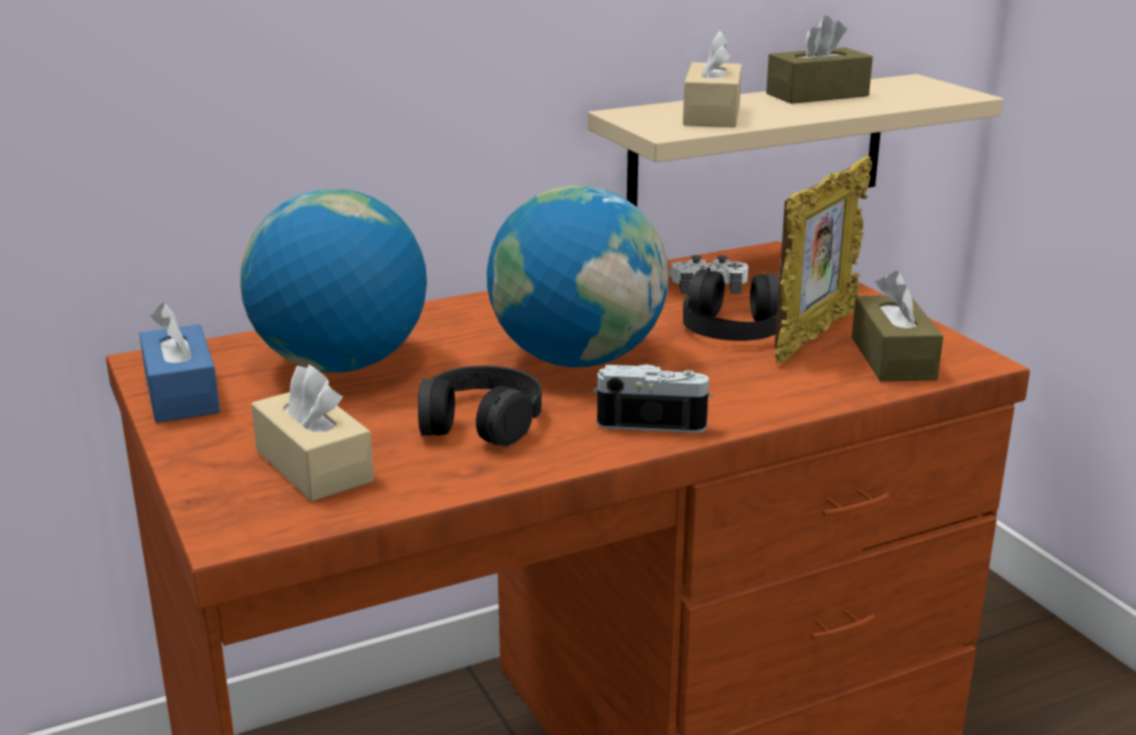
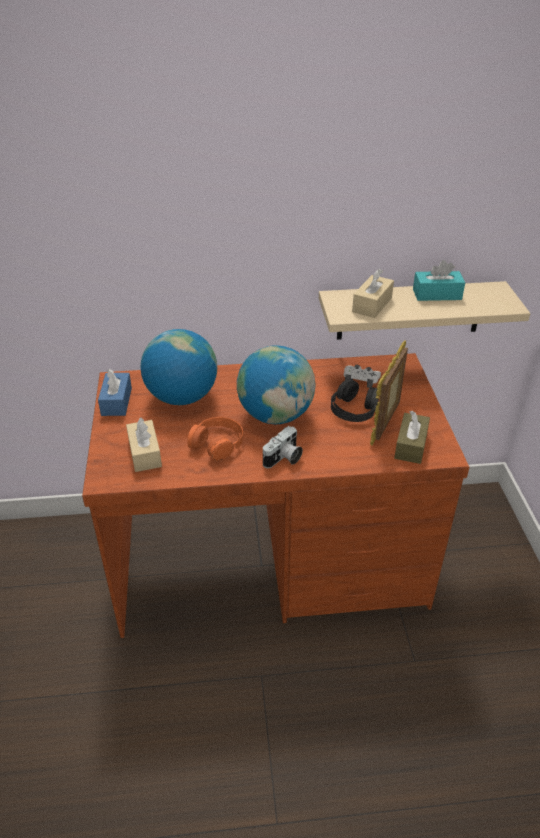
camera: 20 degrees right, 15 degrees up
black headphones [418,365,542,447] -> orange headphones [187,417,243,461]
camera [593,364,713,433] -> camera turned 105 degrees clockwise [263,426,303,468]
brown tissue box [766,16,873,104] -> turquoise tissue box [413,260,465,301]
picture frame [774,156,872,363] -> picture frame turned 150 degrees clockwise [370,340,408,445]

